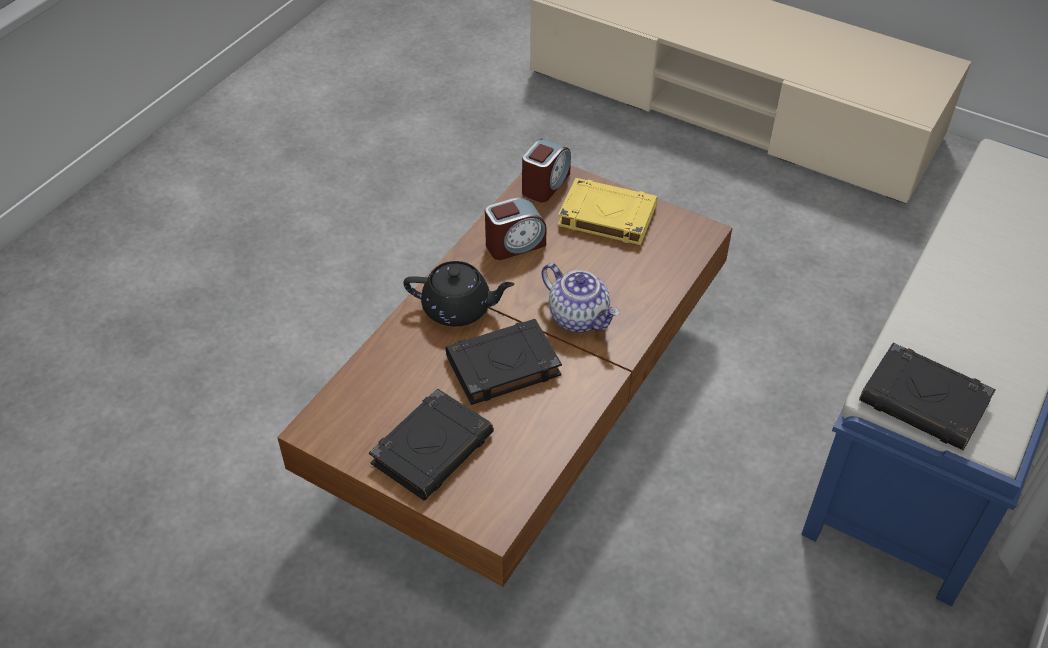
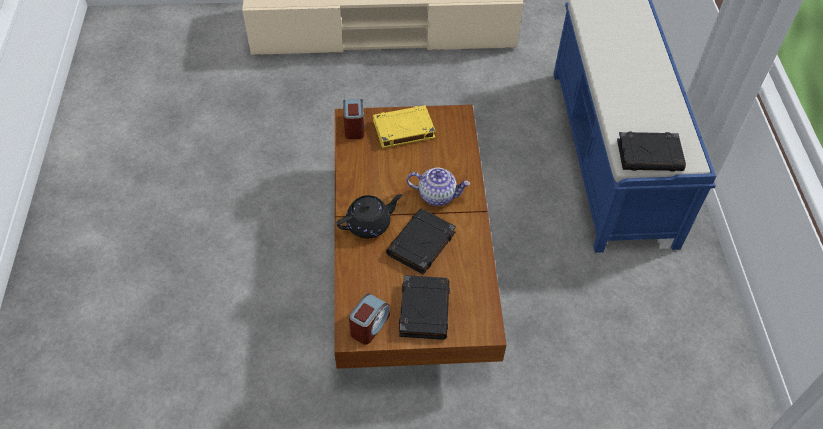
camera: 35 degrees left, 5 degrees up
alarm clock [485,197,547,260] -> alarm clock moved to [349,294,390,345]

